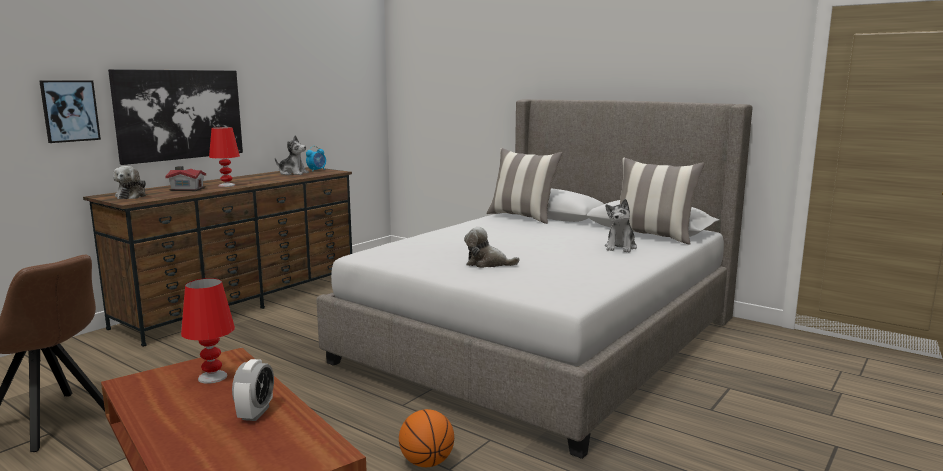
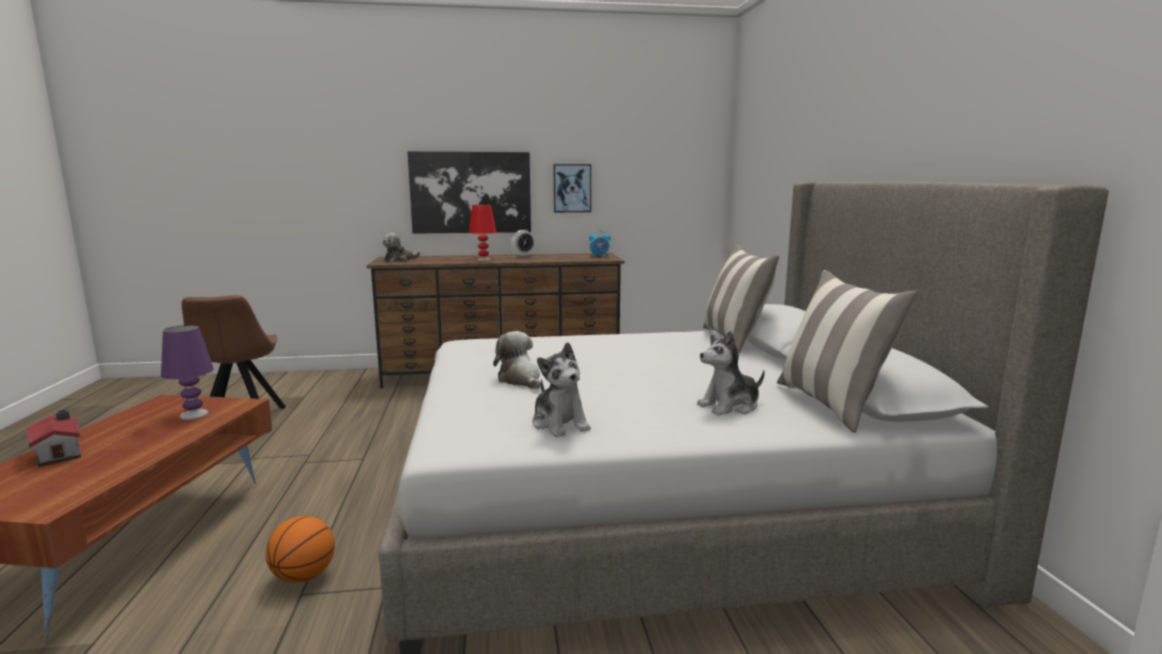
camera: 45 degrees right, 0 degrees up
picture [39,80,101,143] -> picture moved to [553,164,591,212]
toy house [165,166,206,191] -> toy house moved to [27,409,81,467]
red table lamp [181,278,235,384] -> purple table lamp [161,325,214,420]
alarm clock [232,359,274,421] -> alarm clock moved to [511,230,535,257]
plush toy [275,135,309,175] -> plush toy moved to [532,342,591,437]

